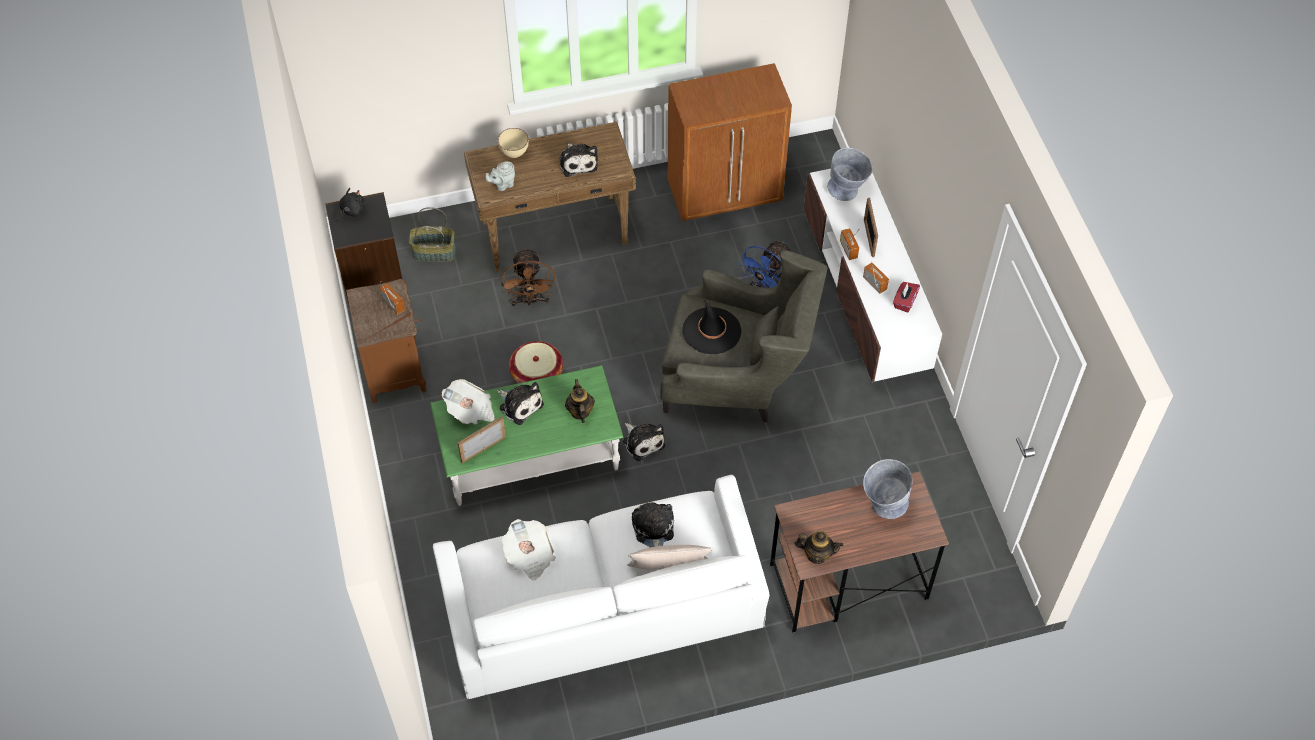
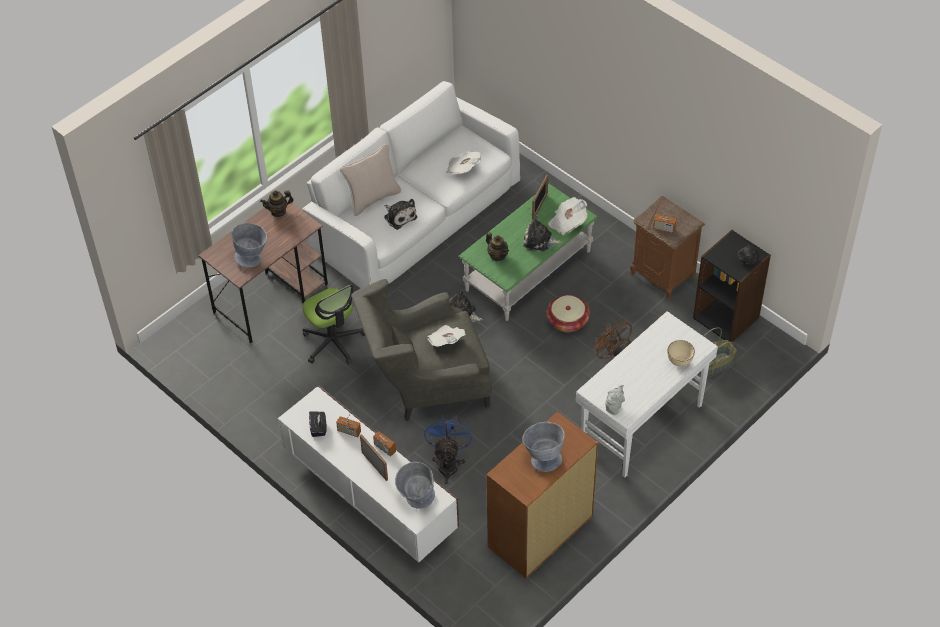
camera: 150 degrees right, 5 degrees down
brown console table [464,122,636,272] -> white console table [576,311,718,478]
grey teapot [485,161,515,191] -> grey teapot moved to [605,385,625,415]
plush toy [559,143,598,177] -> none
black hat [683,301,741,354] -> newspaper [427,325,466,347]
red tissue box [893,282,920,313] -> black tissue box [309,411,327,437]
none -> office chair [302,285,365,364]
none -> grey bowl [522,422,565,472]

